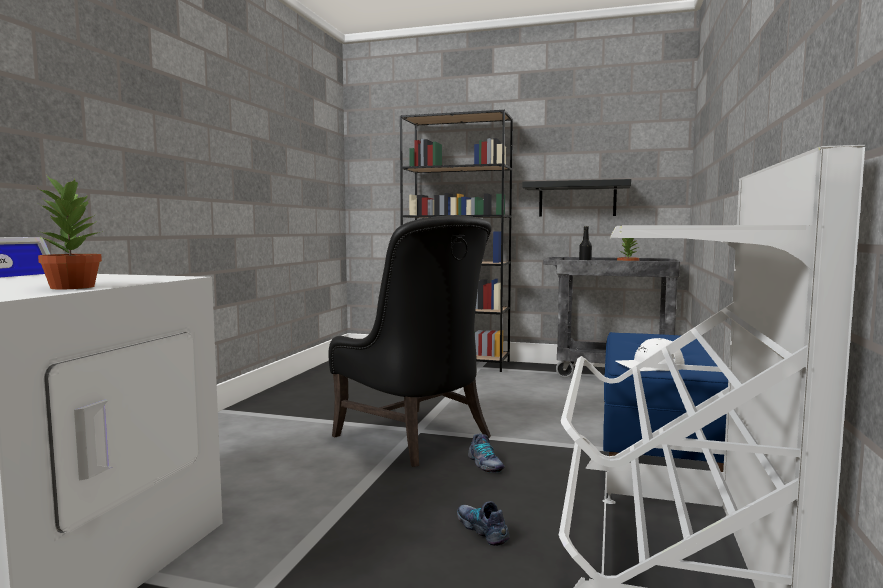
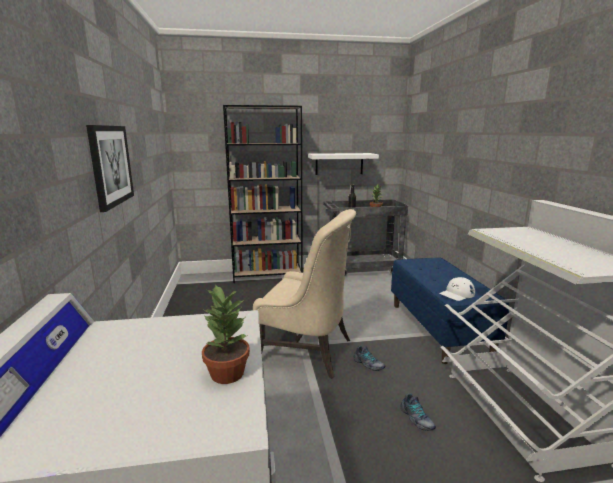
camera: 25 degrees left, 10 degrees up
black chair [328,215,492,467] -> beige chair [253,209,356,379]
shoe [457,501,510,546] -> shoe turned 150 degrees counterclockwise [400,393,436,431]
black shelf [522,179,631,216] -> white shelf [308,153,379,175]
none -> picture [86,125,134,212]

